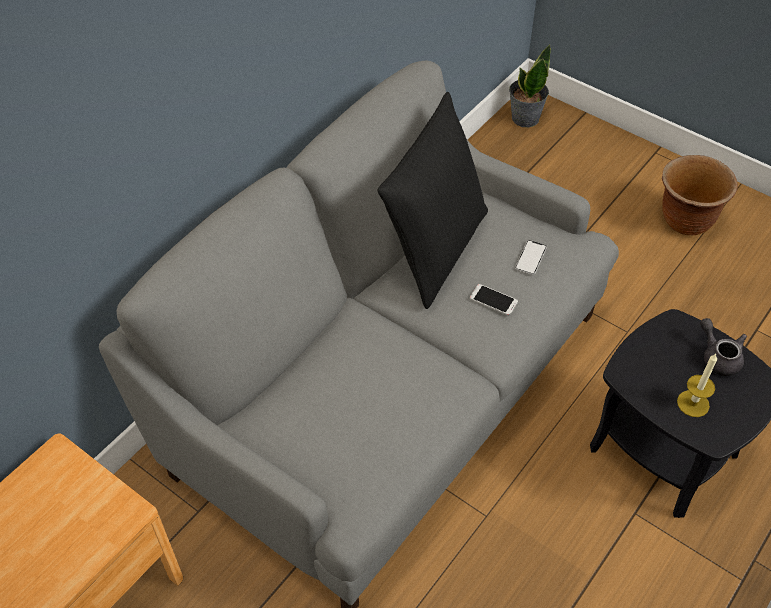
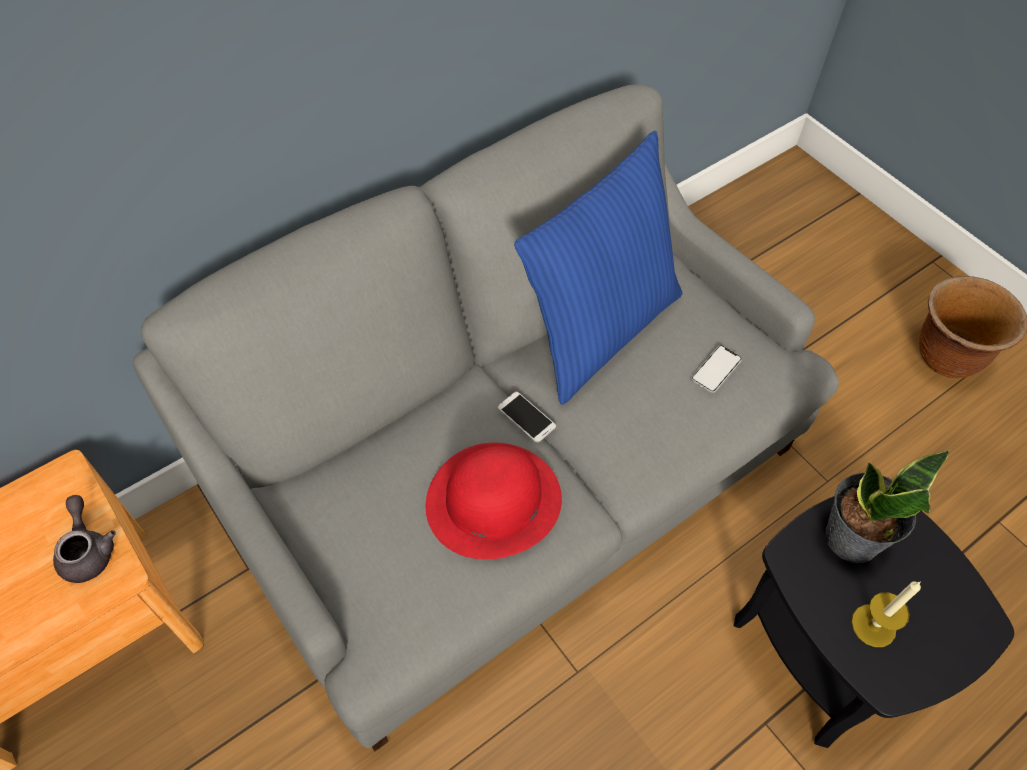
camera: 15 degrees right, 5 degrees up
black pillow [378,92,488,309] -> blue pillow [514,131,682,405]
phone [470,284,518,315] -> phone moved to [498,392,556,443]
potted plant [509,45,551,128] -> potted plant moved to [826,449,950,563]
grey teapot [700,318,747,376] -> grey teapot moved to [53,495,116,583]
none -> red hat [426,443,562,559]

